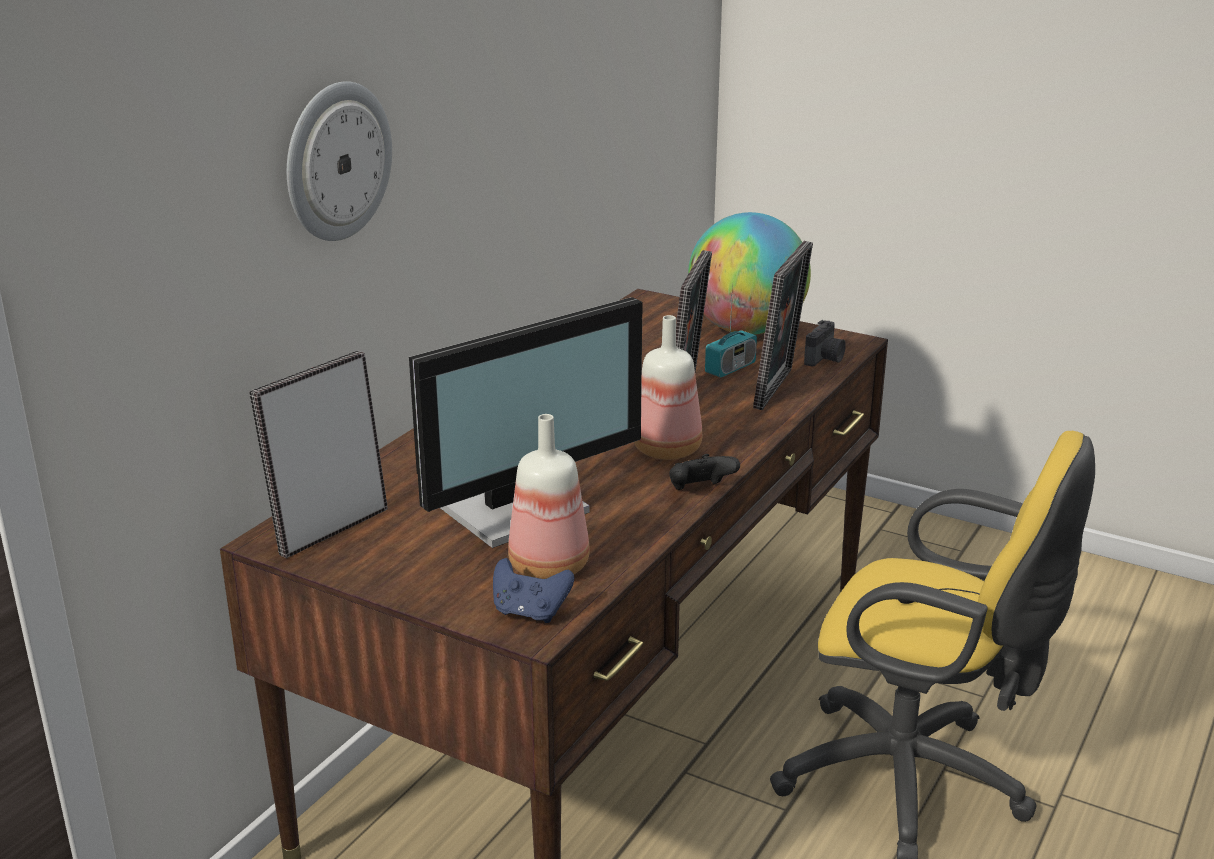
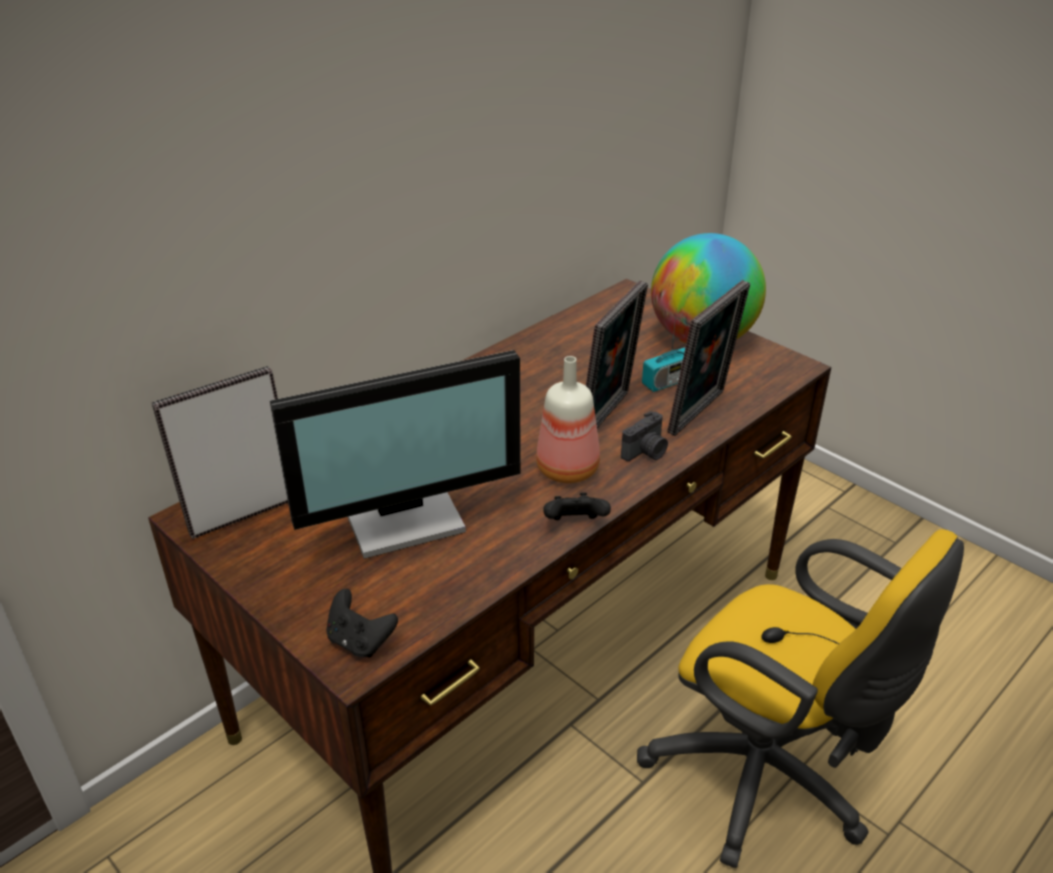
camera: 15 degrees right, 10 degrees up
wall clock [287,81,392,241] -> none
blue game controller [493,558,574,623] -> black game controller [326,589,398,658]
bottle [508,414,590,579] -> none
camera [804,320,846,366] -> camera moved to [621,411,668,461]

